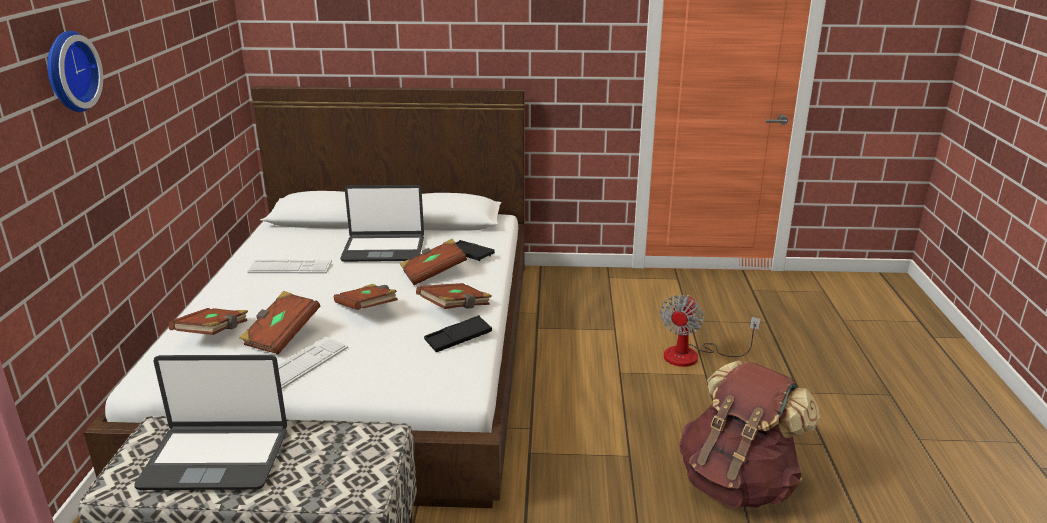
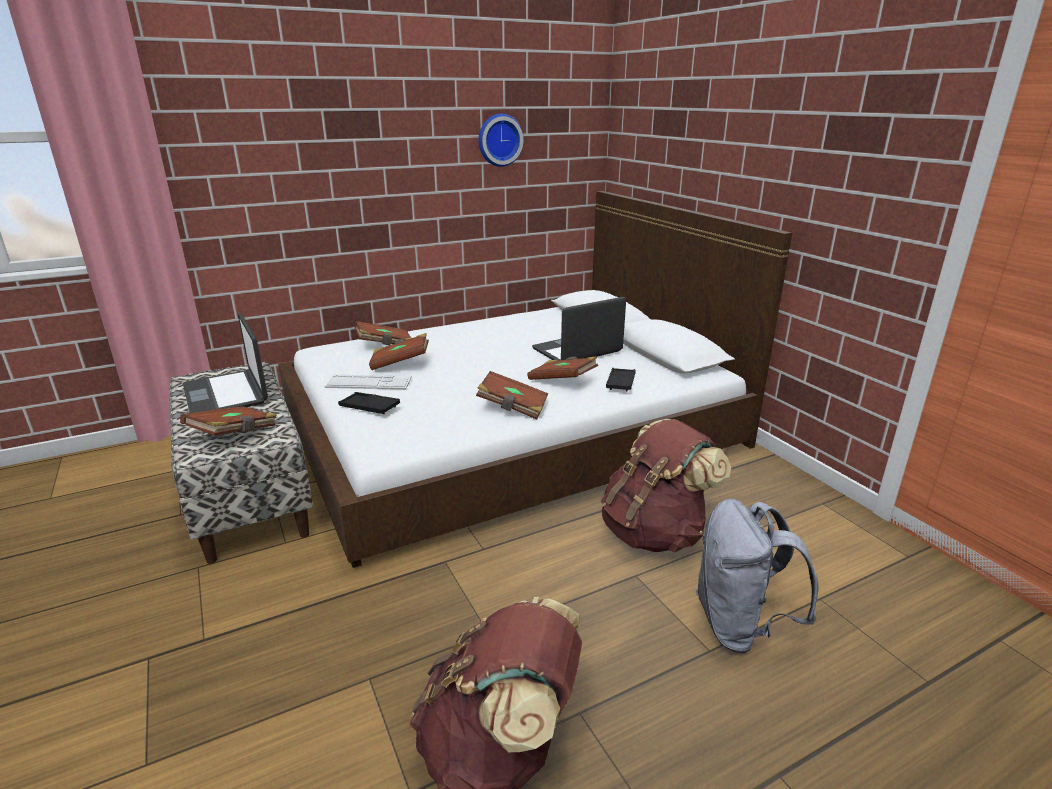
camera: 60 degrees right, 0 degrees up
wall clock [47,31,103,112] -> wall clock moved to [479,114,524,167]
keyboard [247,260,332,273] -> none
brown book [334,284,398,310] -> brown book moved to [180,406,277,436]
laptop [340,185,424,262] -> laptop turned 90 degrees clockwise [532,297,626,360]
black tray [424,315,492,352] -> black tray moved to [338,392,400,414]
fan [660,295,760,367] -> grey backpack [696,499,818,653]
none -> brown backpack [601,419,731,552]

